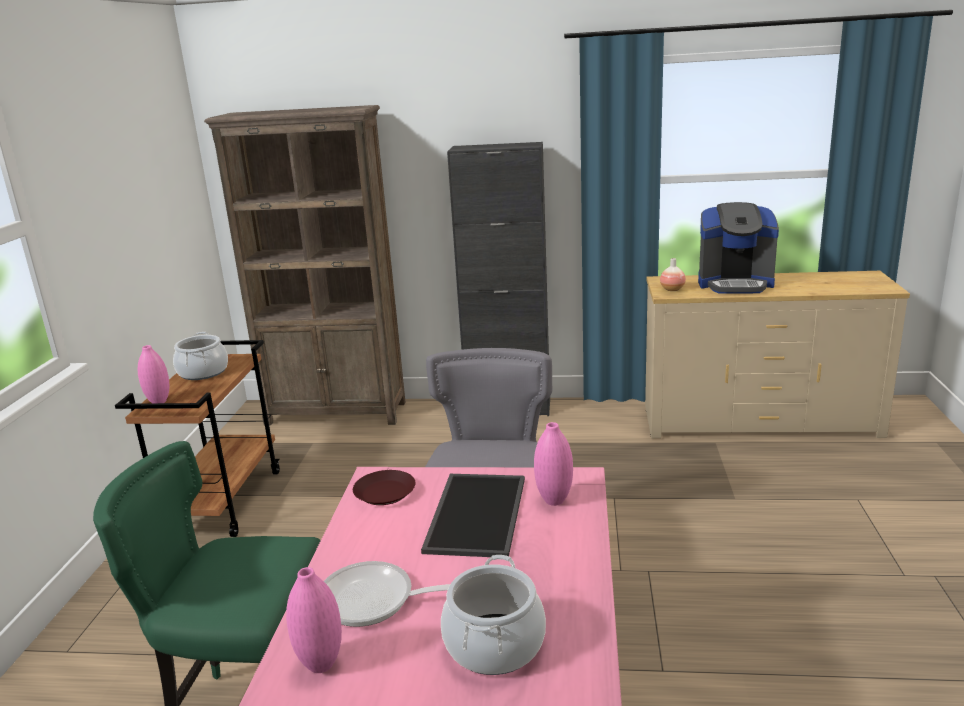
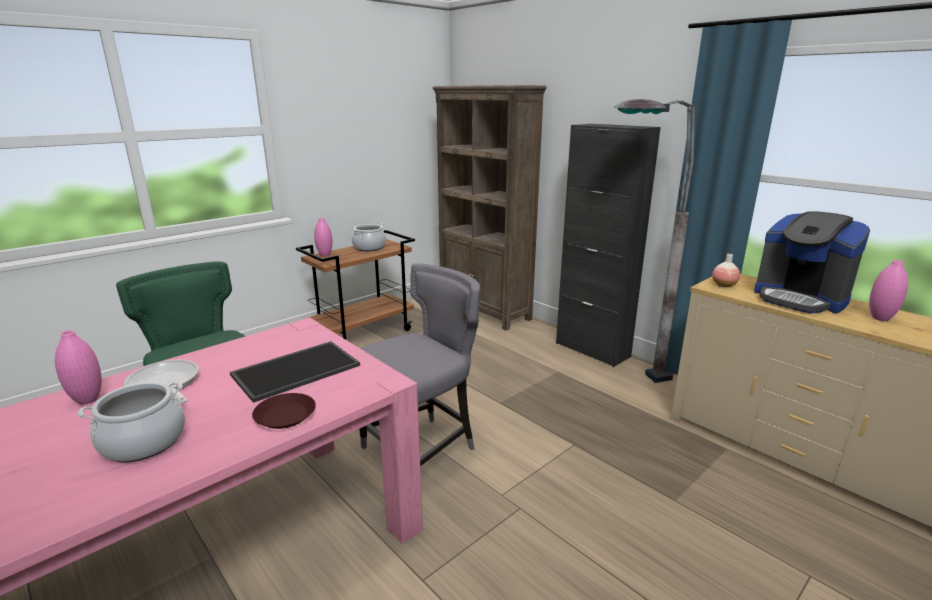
camera: 40 degrees right, 0 degrees up
brown plate [353,470,415,505] -> brown plate moved to [252,393,316,429]
pink vase [534,422,573,506] -> pink vase moved to [869,260,908,321]
none -> grey floor lamp [614,99,695,383]

